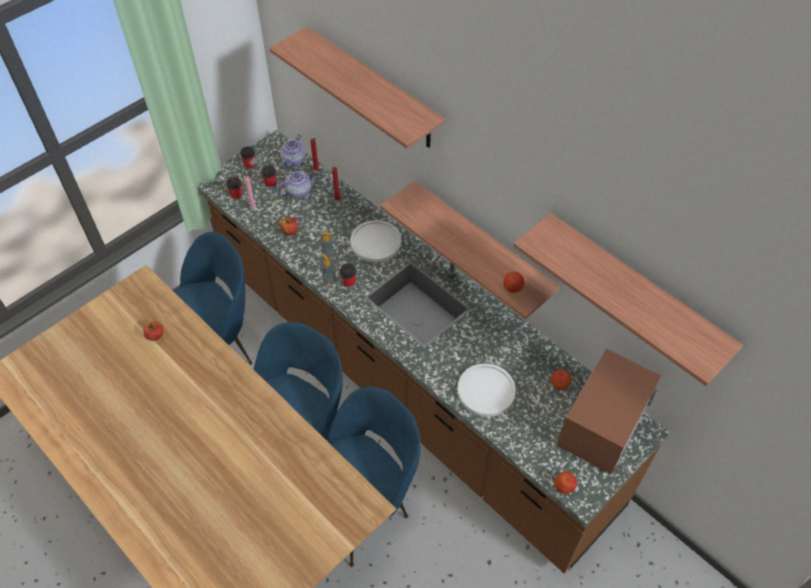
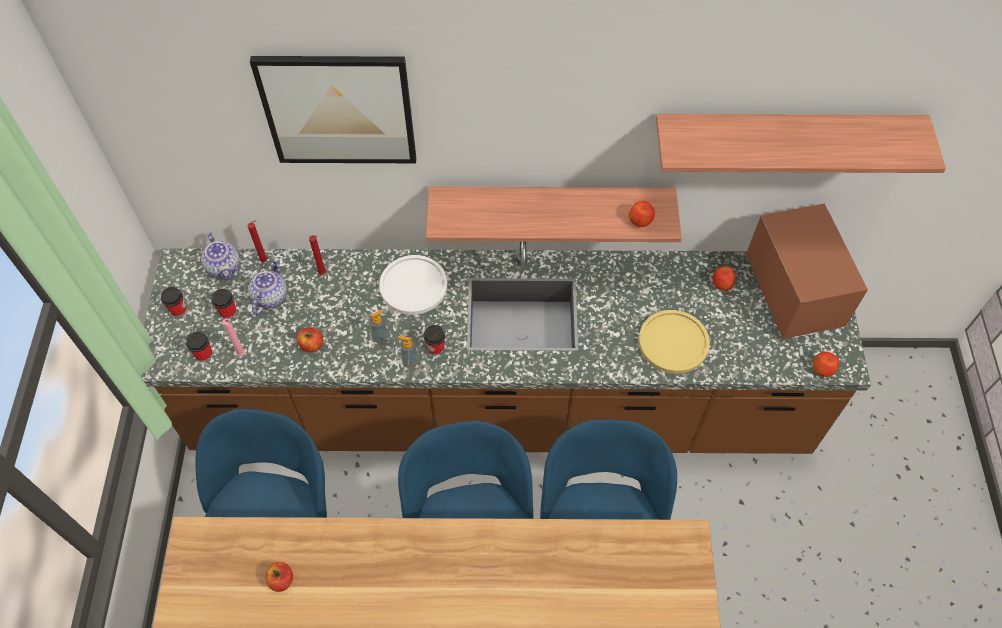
camera: 45 degrees left, 5 degrees up
shelf [269,27,445,149] -> picture [250,56,416,163]
white plate [457,364,516,417] -> yellow plate [638,310,710,374]

